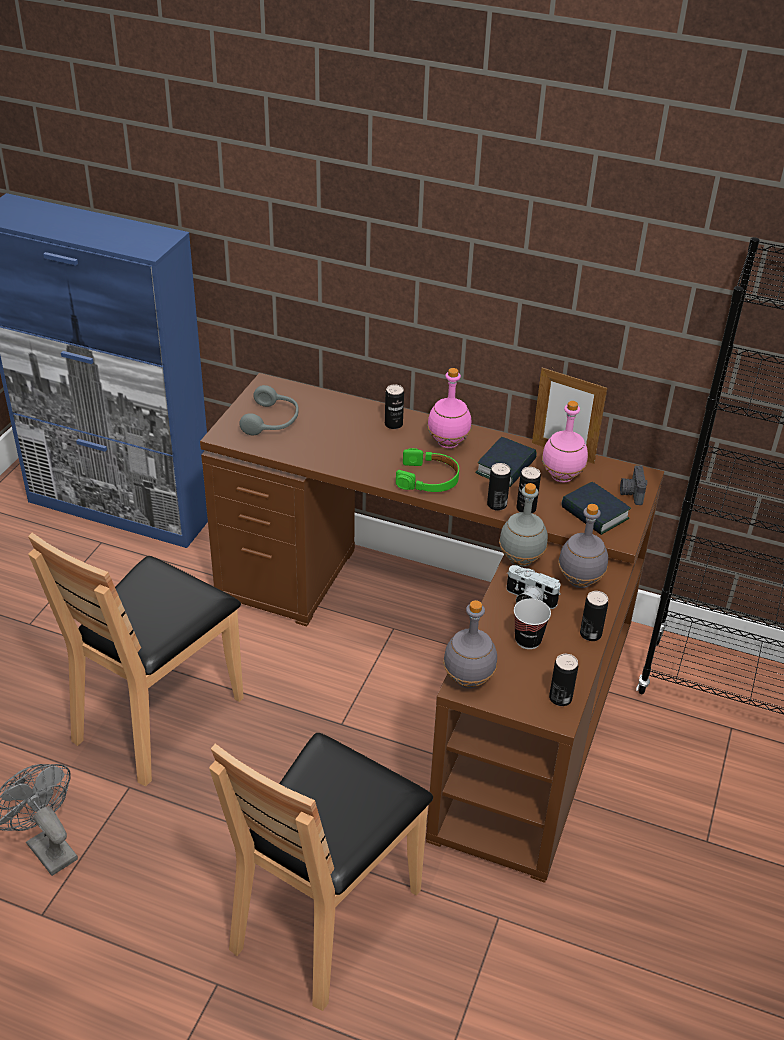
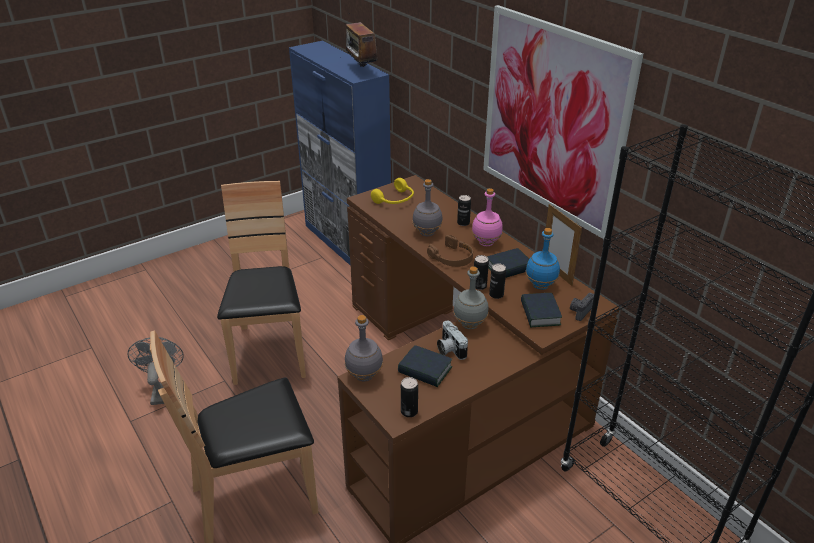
camera: 35 degrees right, 5 degrees down
brown chair [28,533,244,786] -> brown chair turned 105 degrees clockwise [217,181,306,385]
grey headphones [239,385,299,435] -> yellow headphones [371,178,414,204]
green headphones [396,448,459,492] -> brown headphones [427,235,473,267]
cup [514,599,551,649] -> book [398,345,452,387]
pink bottle [542,401,588,482] -> blue bottle [525,228,560,290]
grey bottle [558,504,608,588] -> grey bottle moved to [412,179,443,236]
can [580,591,608,641] -> none
none -> radio [346,13,378,67]
none -> picture [483,5,644,239]

